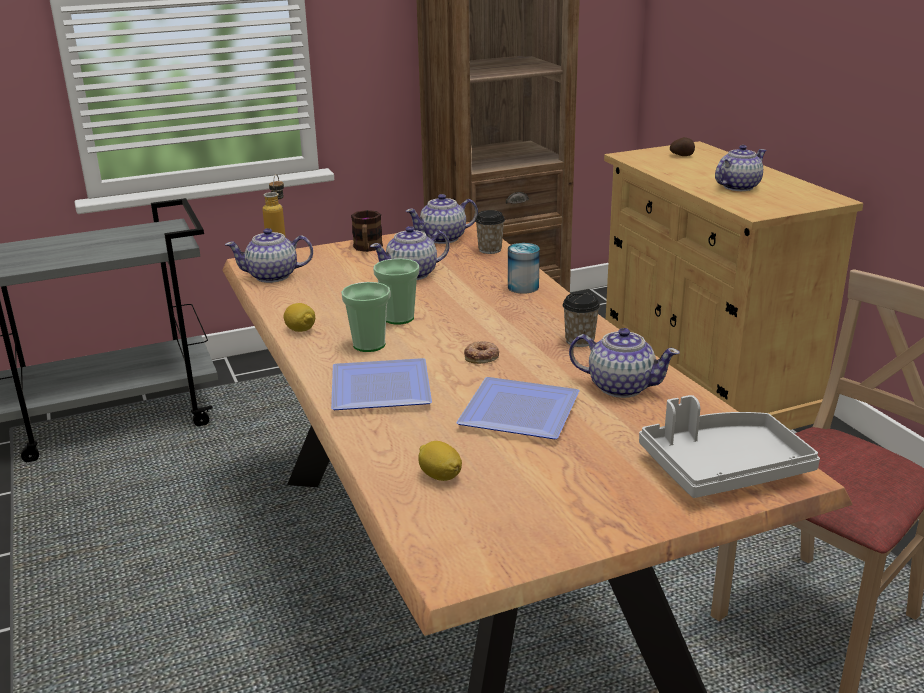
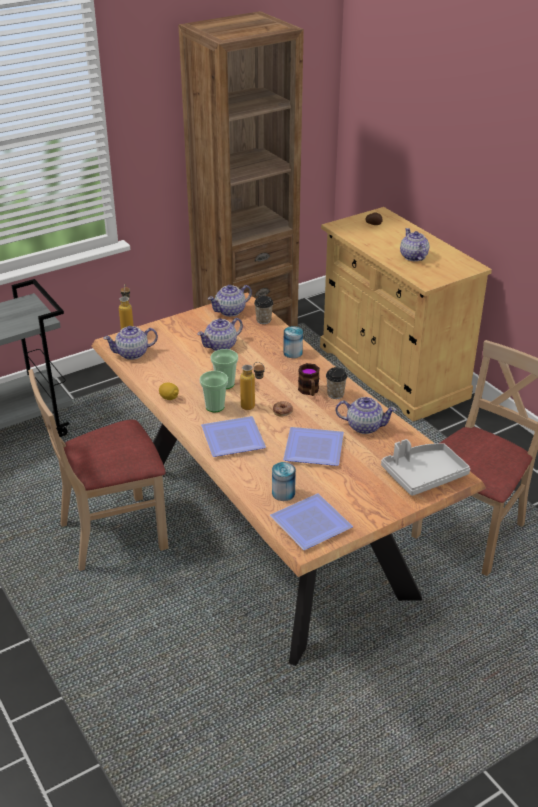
camera: 10 degrees left, 10 degrees up
mug [351,210,383,252] -> mug moved to [298,363,320,396]
lemon [418,441,462,481] -> can [272,462,296,501]
teapot [715,145,766,191] -> teapot turned 60 degrees counterclockwise [400,228,429,261]
none -> beige chair [28,369,169,571]
none -> bottle [240,362,265,410]
none -> plate [270,493,353,550]

